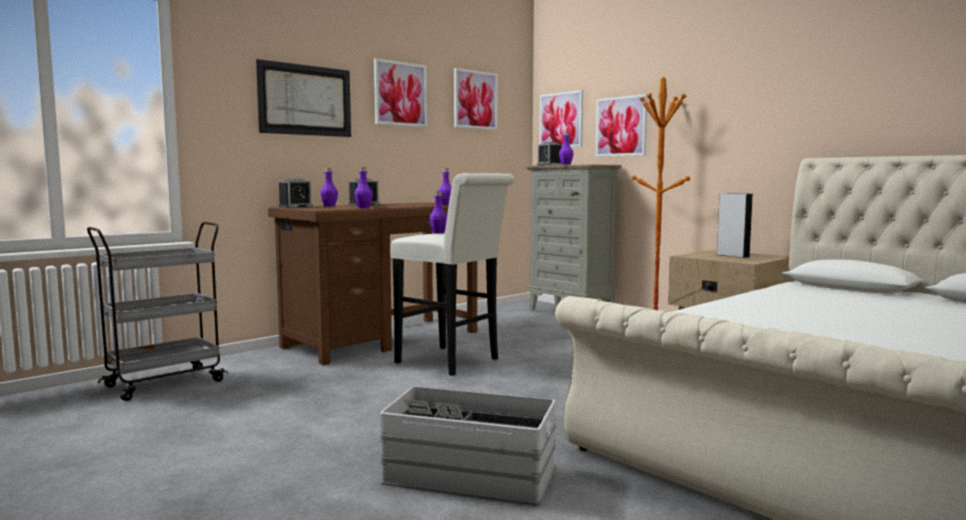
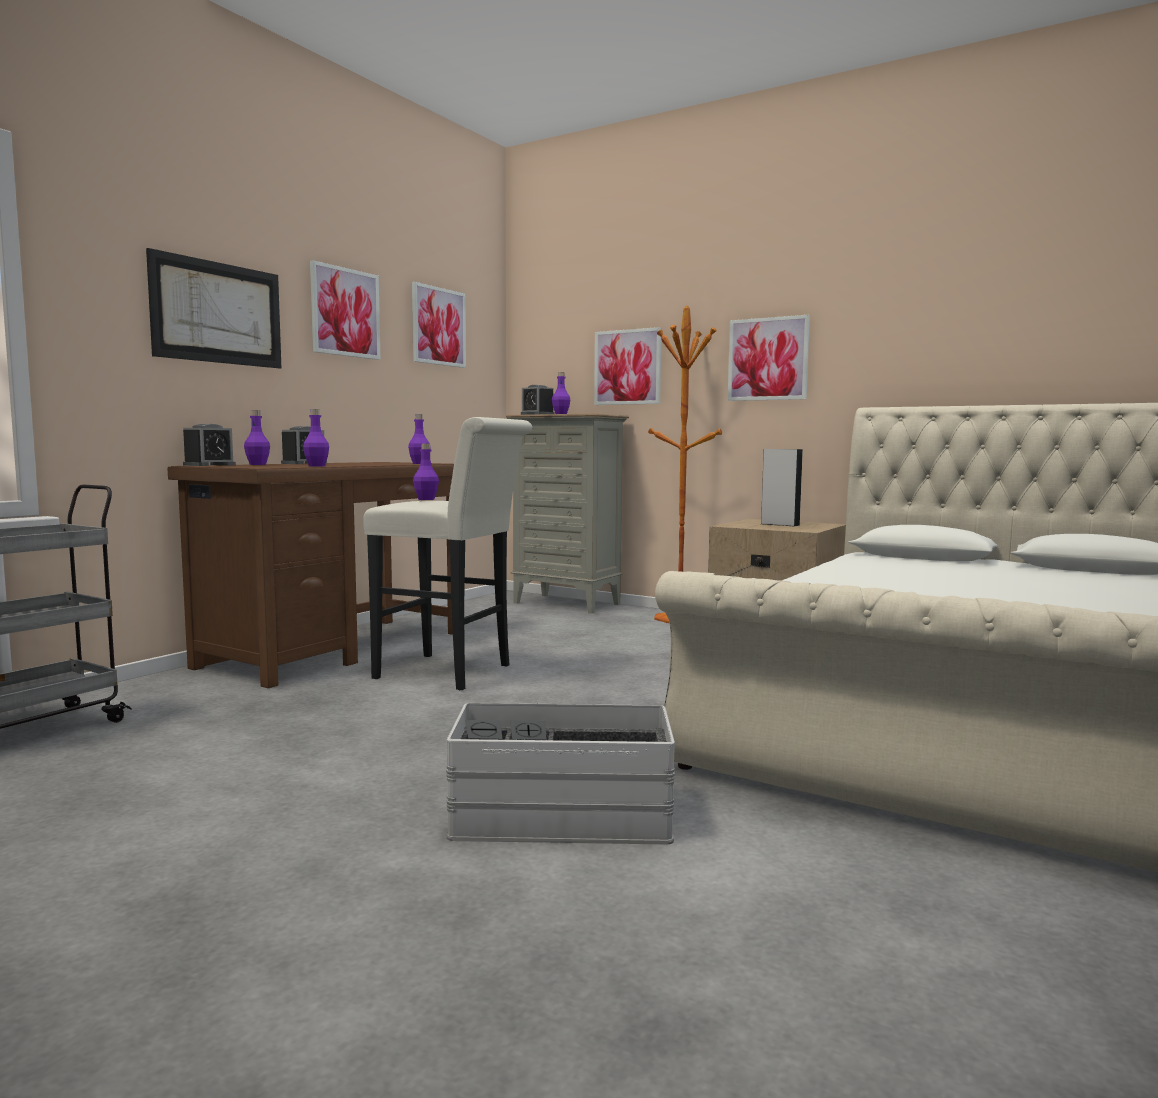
camera: 15 degrees left, 0 degrees up
picture [539,90,583,147] -> picture moved to [728,315,810,401]

